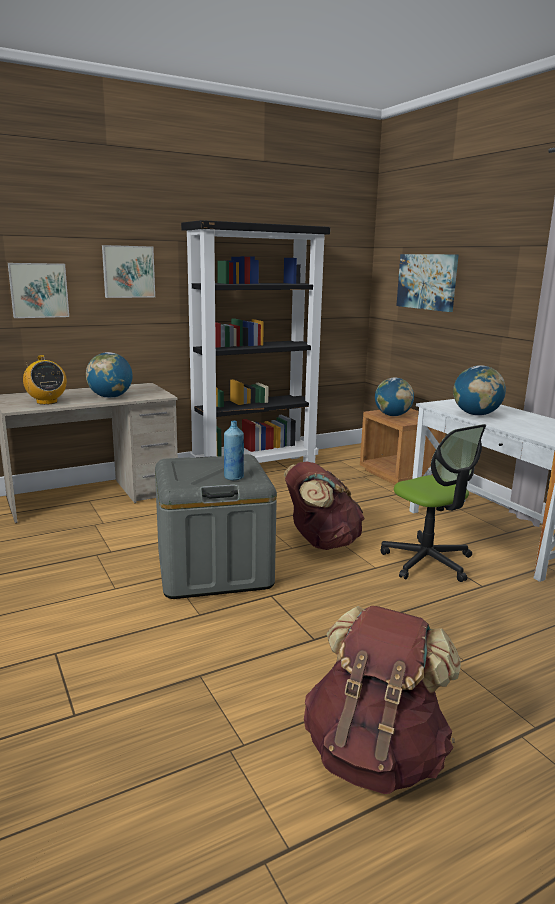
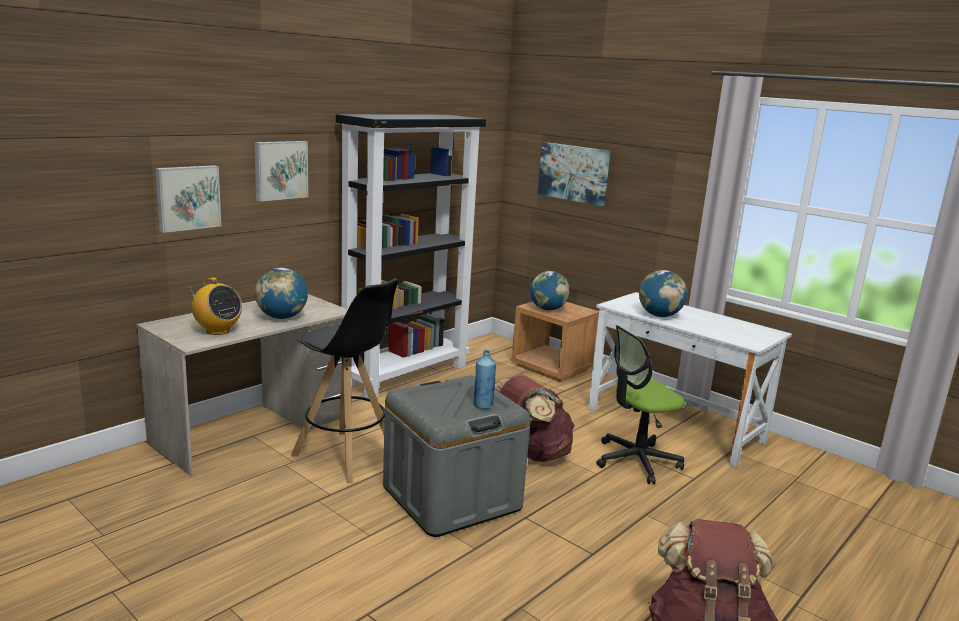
camera: 20 degrees left, 0 degrees up
office chair [381,424,486,582] -> office chair turned 120 degrees clockwise [596,325,685,484]
none -> black stool [291,278,398,483]

